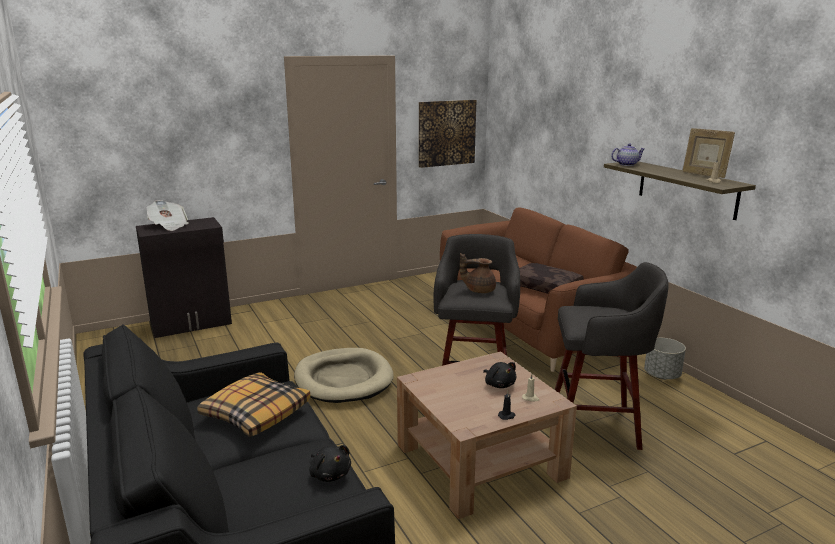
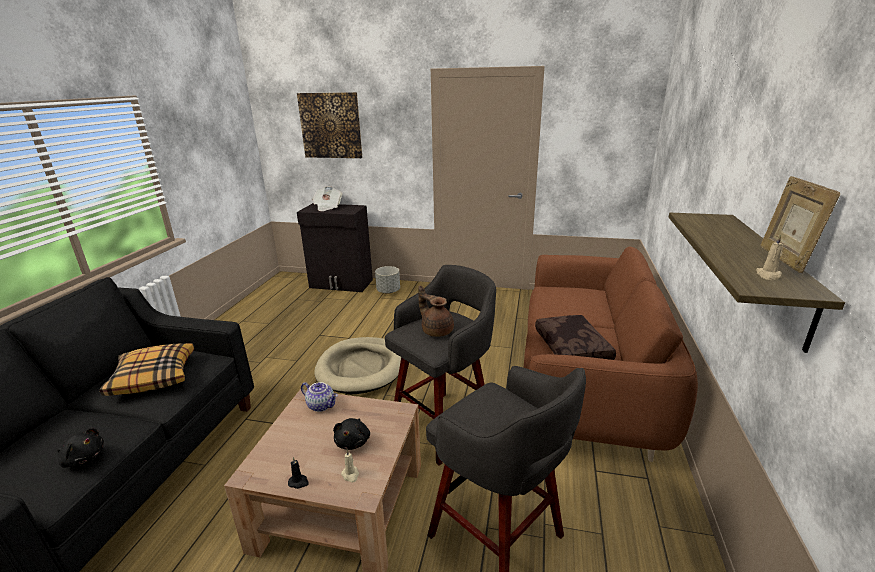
camera: 40 degrees right, 5 degrees up
black plush toy [309,445,351,482] -> black plush toy turned 75 degrees counterclockwise [57,428,104,468]
picture [419,100,476,168] -> picture moved to [297,92,362,158]
teapot [611,143,644,166] -> teapot moved to [301,382,338,412]
grey planter [644,338,686,379] -> grey planter moved to [375,266,400,294]

